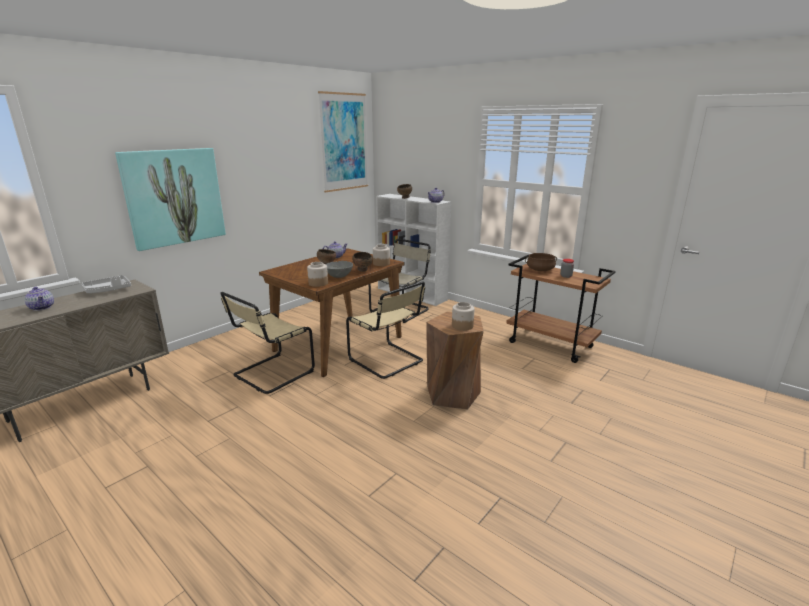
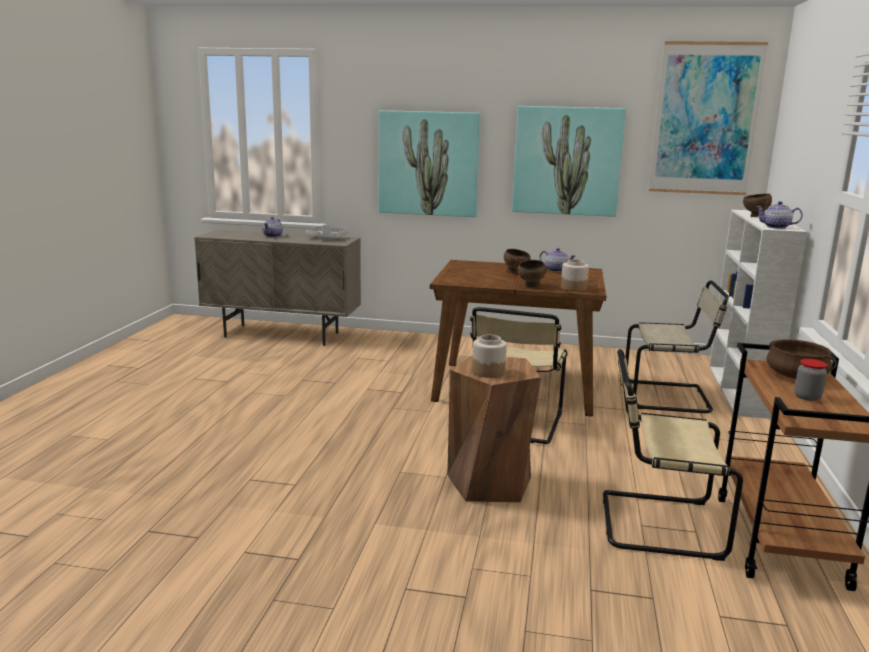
camera: 60 degrees right, 5 degrees down
beige chair [221,292,315,394] -> beige chair moved to [603,349,743,561]
jar [307,262,328,287] -> none
grey bowl [326,261,353,278] -> none
none -> picture [512,106,626,217]

